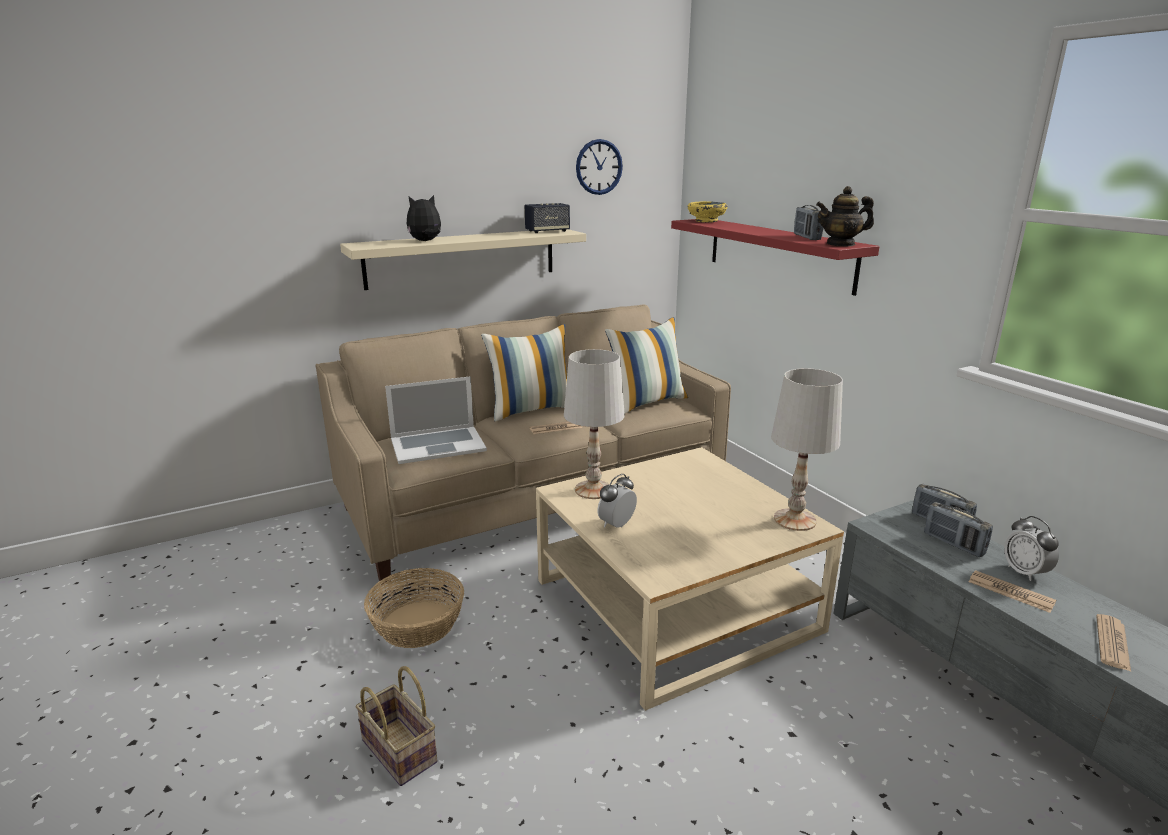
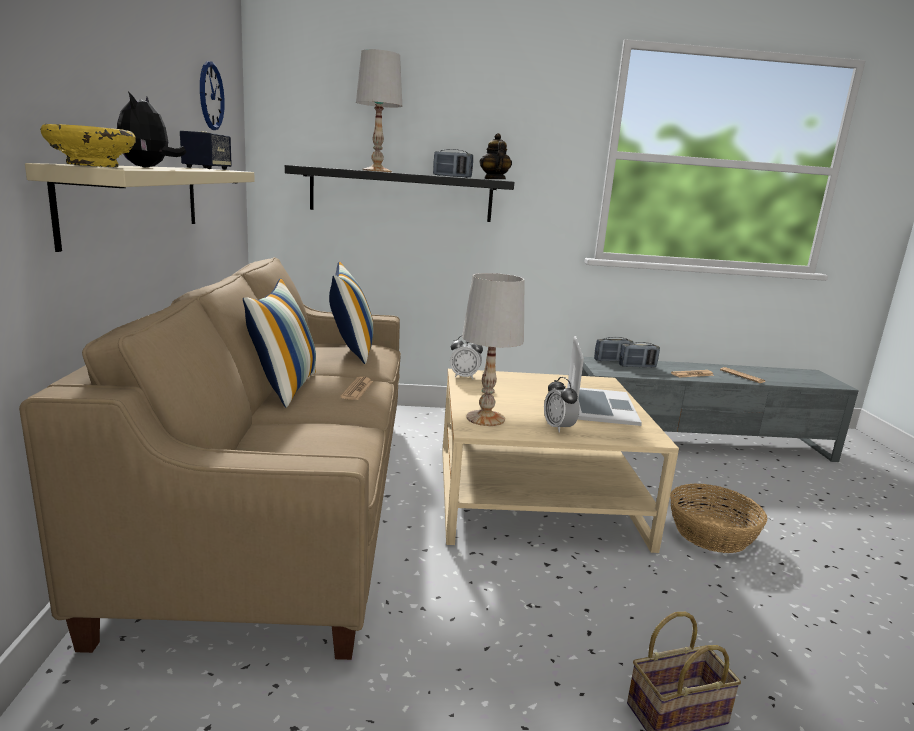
camera: 65 degrees left, 5 degrees down
basket [364,568,464,648] -> basket moved to [670,484,767,553]
laptop [385,376,487,464] -> laptop moved to [567,336,642,426]
red shelf [671,219,880,296] -> black shelf [285,165,514,222]
yellow bowl [688,201,728,222] -> yellow bowl moved to [40,124,136,167]
white table lamp [771,368,843,531] -> white table lamp moved to [356,49,402,172]
teapot [816,186,874,247] -> teapot turned 150 degrees clockwise [479,133,512,179]
alarm clock [1004,516,1059,581] -> alarm clock moved to [450,335,483,379]

